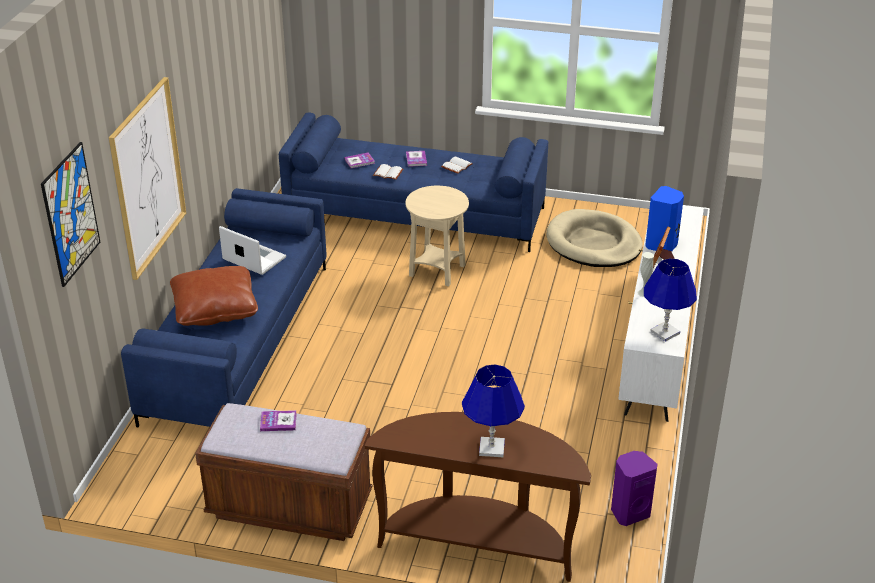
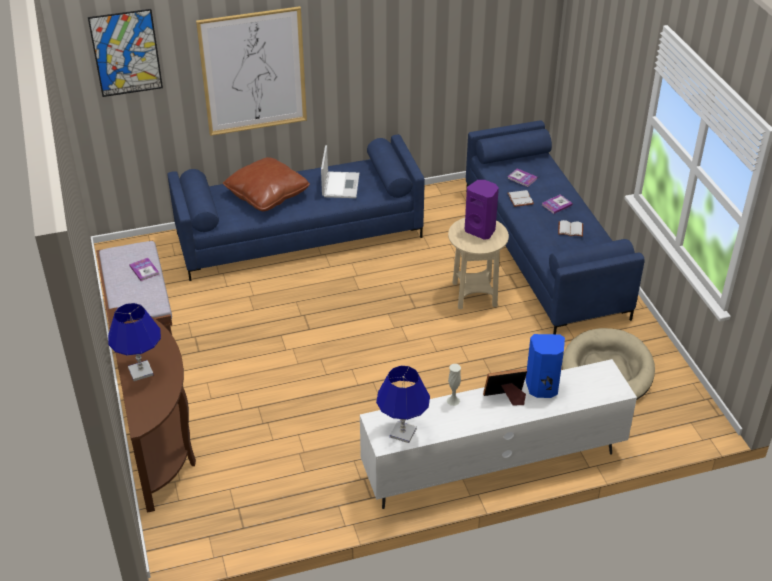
camera: 60 degrees right, 5 degrees up
purple speaker [611,451,658,526] -> purple speaker moved to [465,180,499,240]

